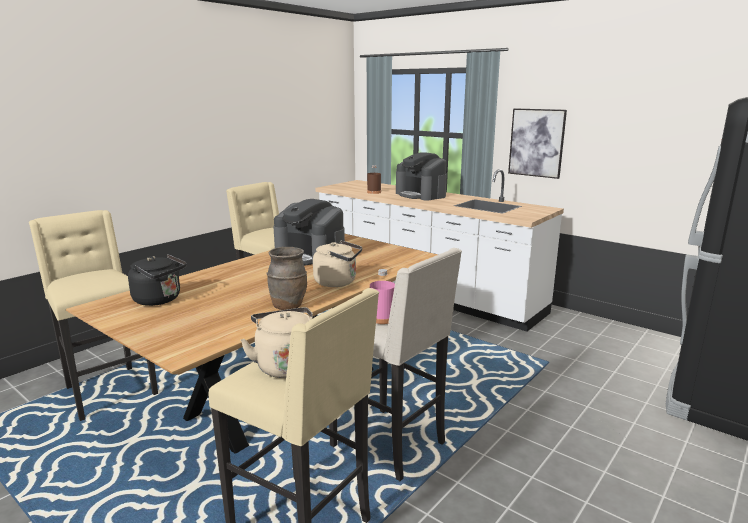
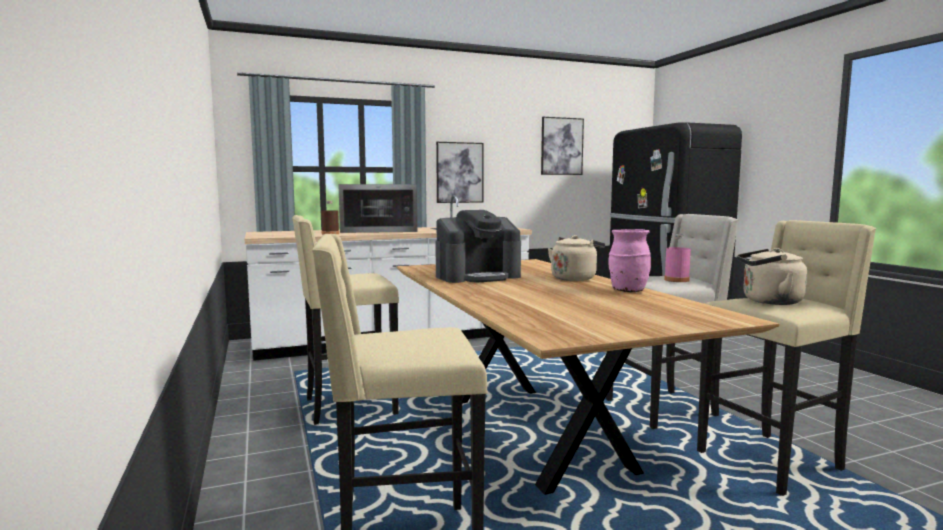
camera: 60 degrees left, 10 degrees down
black kettle [128,254,187,306] -> none
brown vase [266,247,307,310] -> pink vase [608,229,651,292]
coffee machine [396,152,447,200] -> microwave [338,184,417,233]
none -> picture [541,117,584,175]

